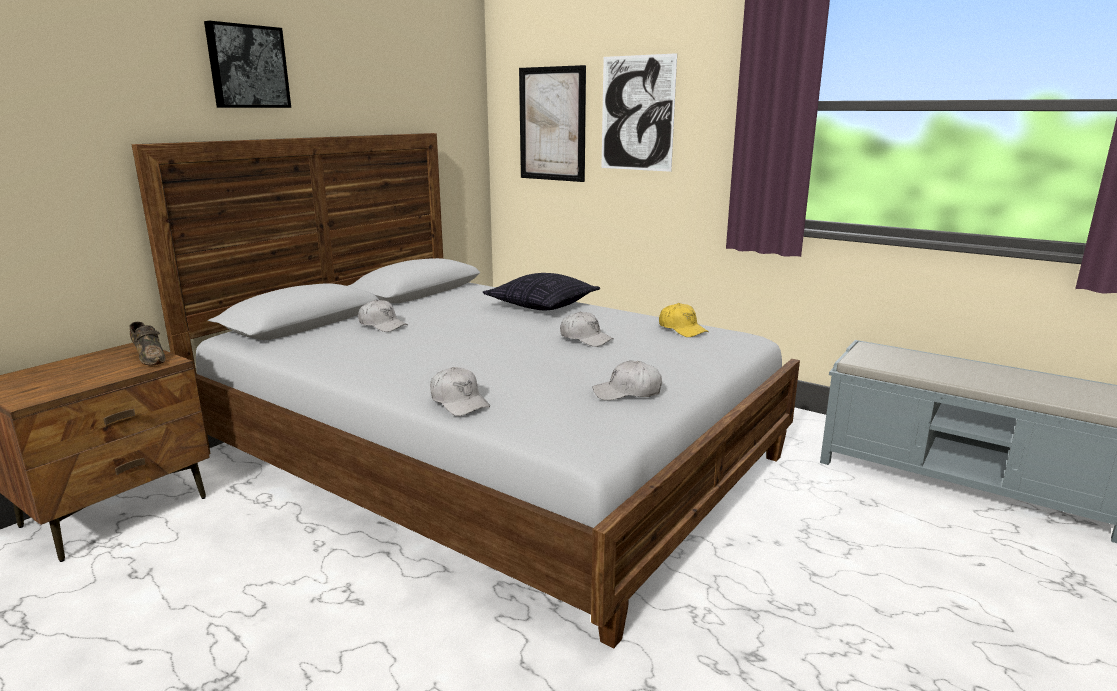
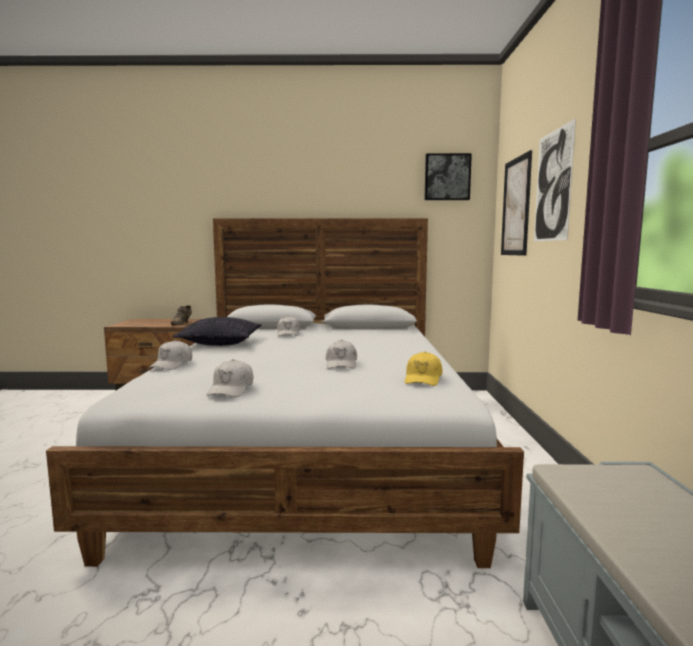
camera: 55 degrees right, 10 degrees down
picture [204,21,291,108] -> picture moved to [424,153,472,200]
pillow [483,273,600,310] -> pillow moved to [172,317,262,346]
white cap [592,360,662,400] -> white cap turned 135 degrees counterclockwise [207,359,253,397]

